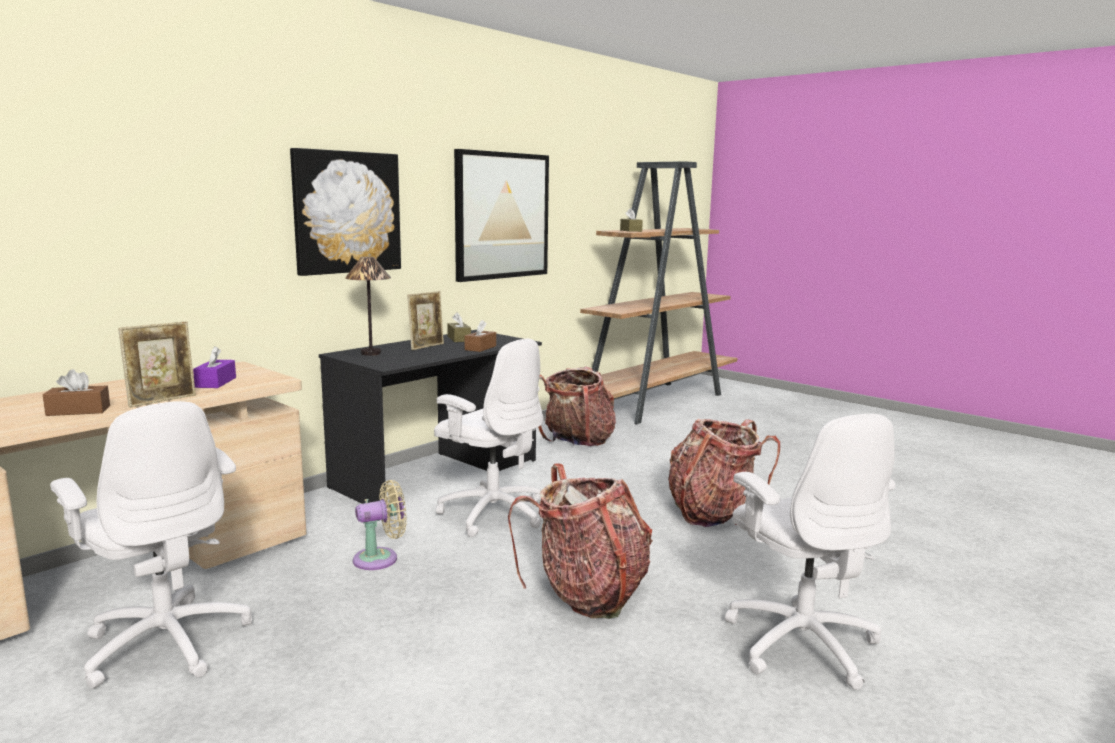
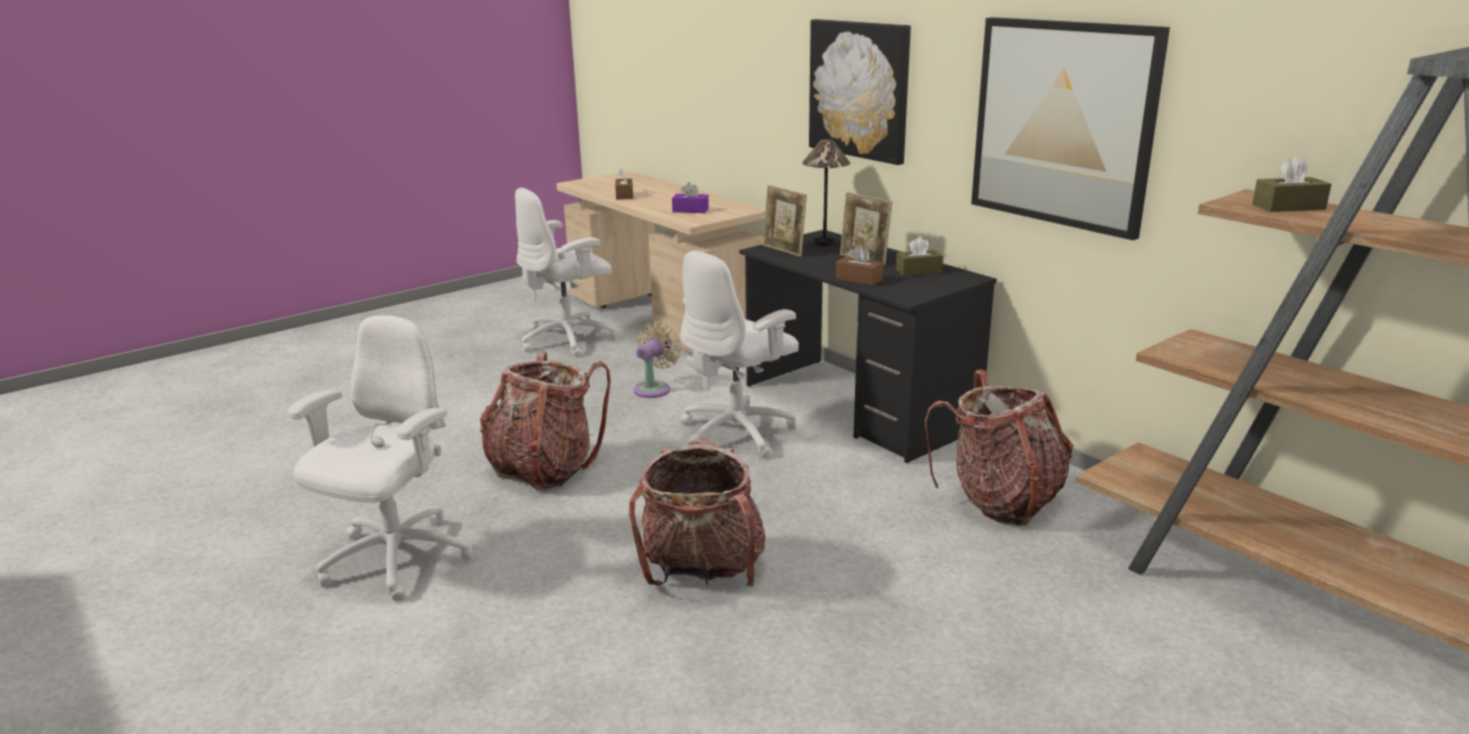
camera: 100 degrees right, 10 degrees up
picture frame [118,322,196,408] -> picture frame moved to [763,185,807,257]
beige fan [353,480,407,570] -> beige fan turned 135 degrees counterclockwise [634,321,681,398]
white office chair [725,414,896,690] -> white office chair turned 120 degrees clockwise [288,315,474,602]

